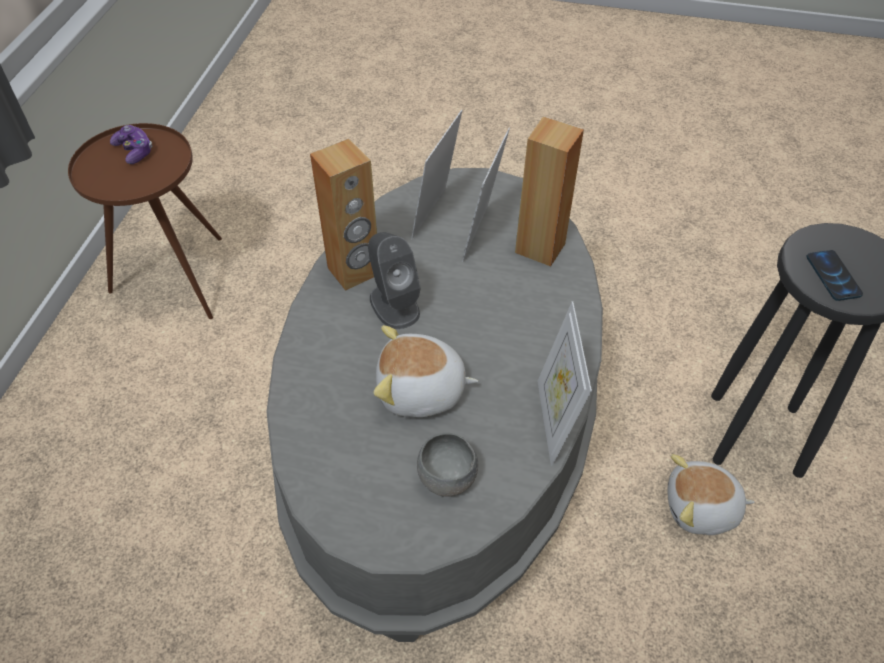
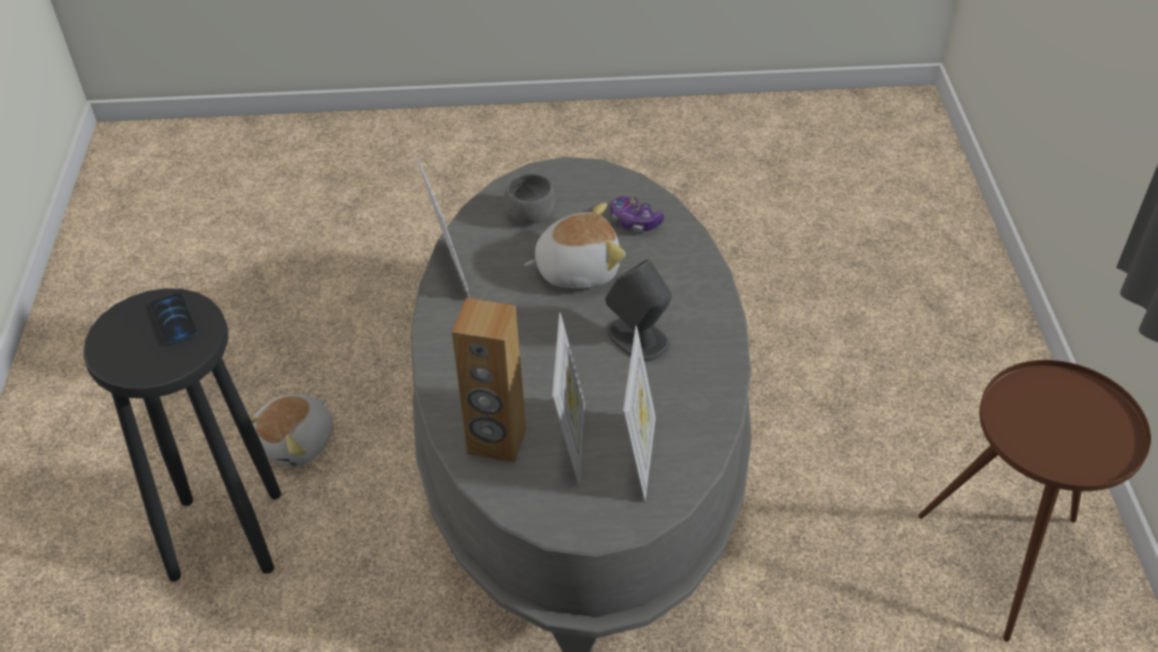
camera: 165 degrees right, 5 degrees down
game controller [110,125,153,164] -> game controller moved to [611,196,664,232]
brown speaker [310,139,377,291] -> none
plush toy [667,454,755,535] -> plush toy turned 135 degrees clockwise [250,394,333,467]

